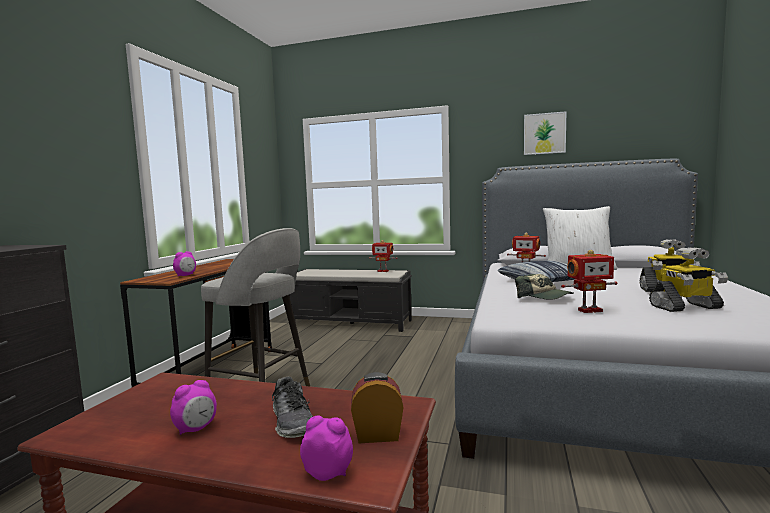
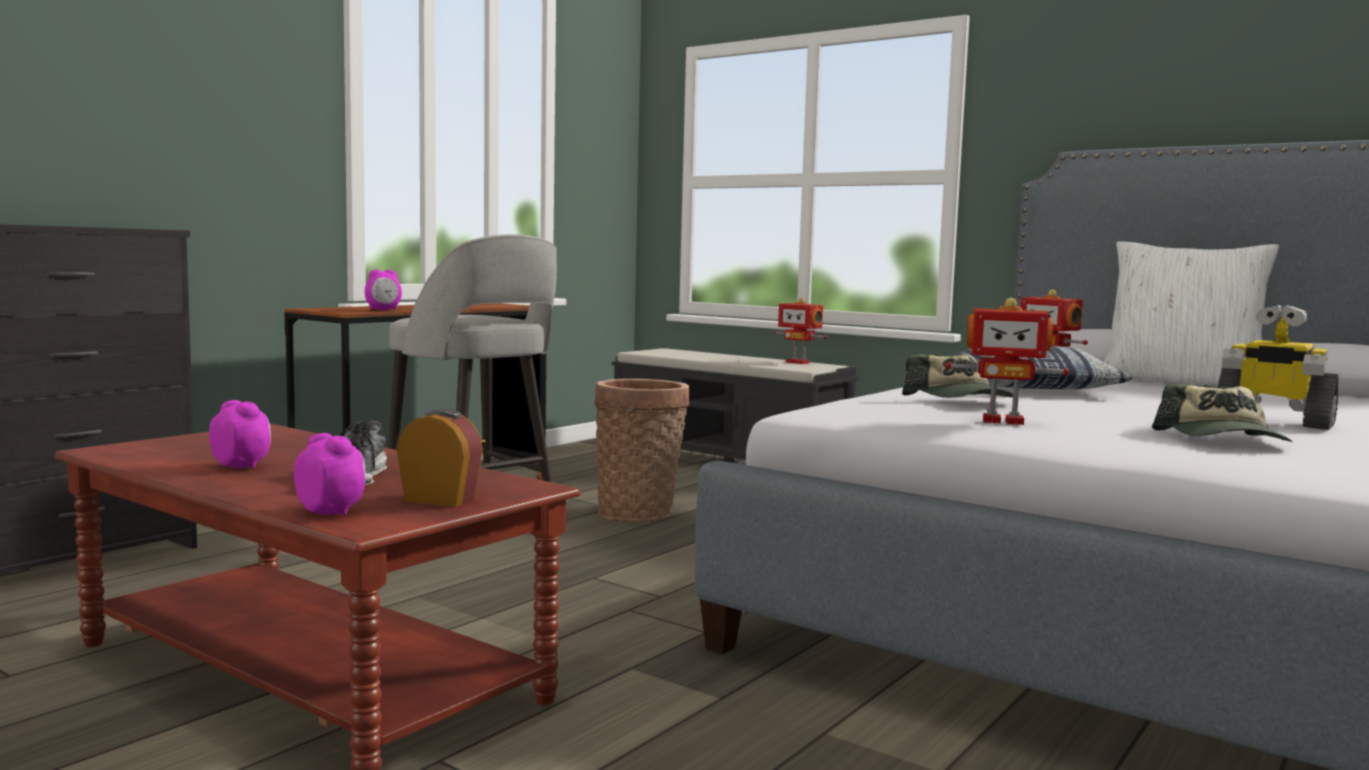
camera: 20 degrees right, 0 degrees up
alarm clock [170,380,217,435] -> alarm clock turned 120 degrees counterclockwise [209,400,271,469]
picture [524,111,567,155] -> none
toy robot [649,247,729,312] -> cap [1152,384,1293,442]
none -> basket [594,379,690,522]

